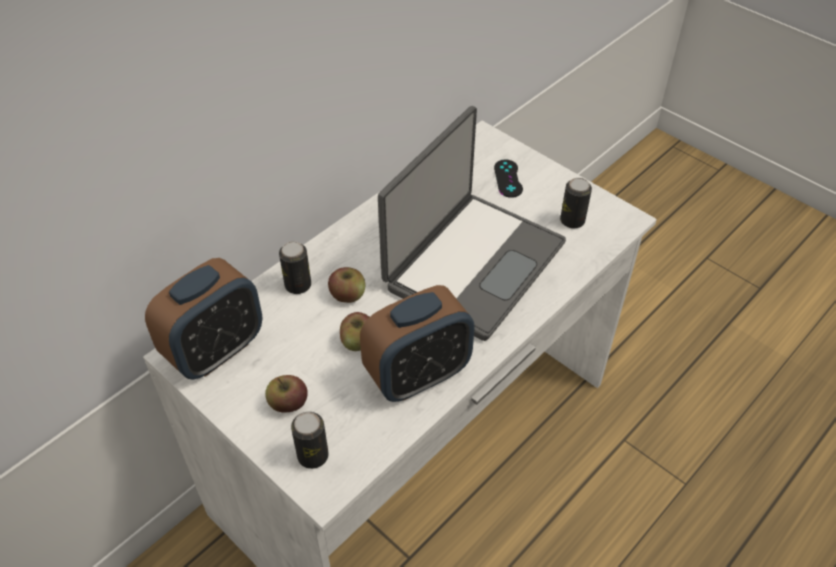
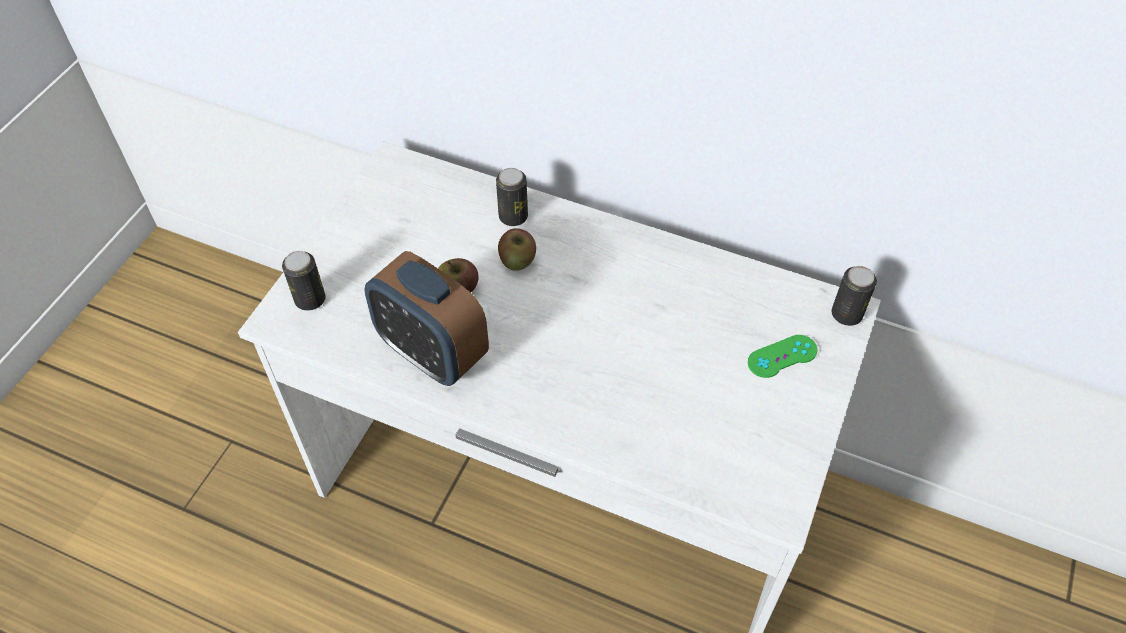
camera: 70 degrees right, 5 degrees up
alarm clock [145,258,263,380] -> none
apple [265,375,308,413] -> none
laptop [378,106,566,341] -> none
black game controller [494,159,523,198] -> green game controller [748,335,818,378]
can [560,178,592,228] -> can moved to [832,266,877,326]

